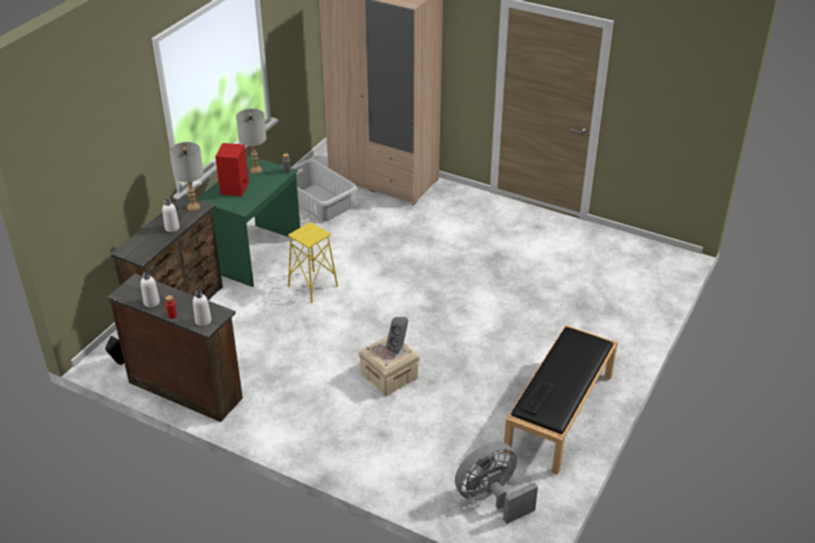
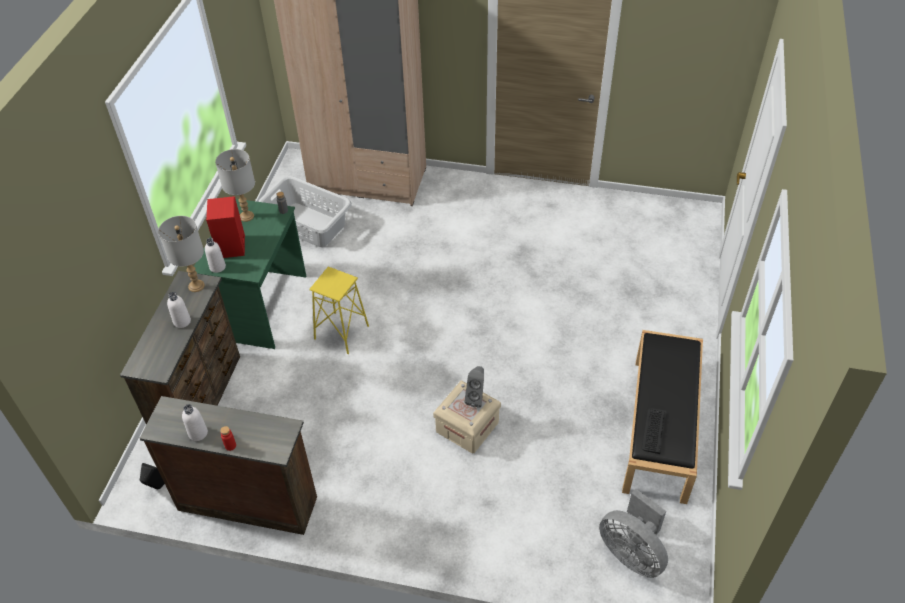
camera: 15 degrees left, 10 degrees up
white bottle [193,290,211,326] -> white bottle moved to [205,238,226,273]
grey fan [455,441,538,524] -> grey fan turned 90 degrees counterclockwise [599,489,668,578]

